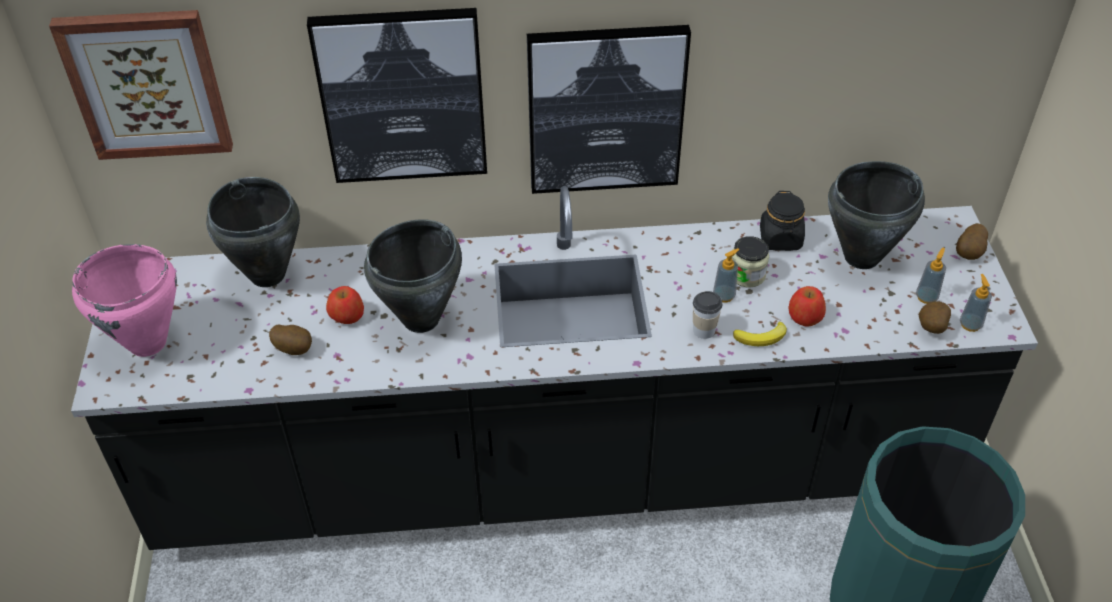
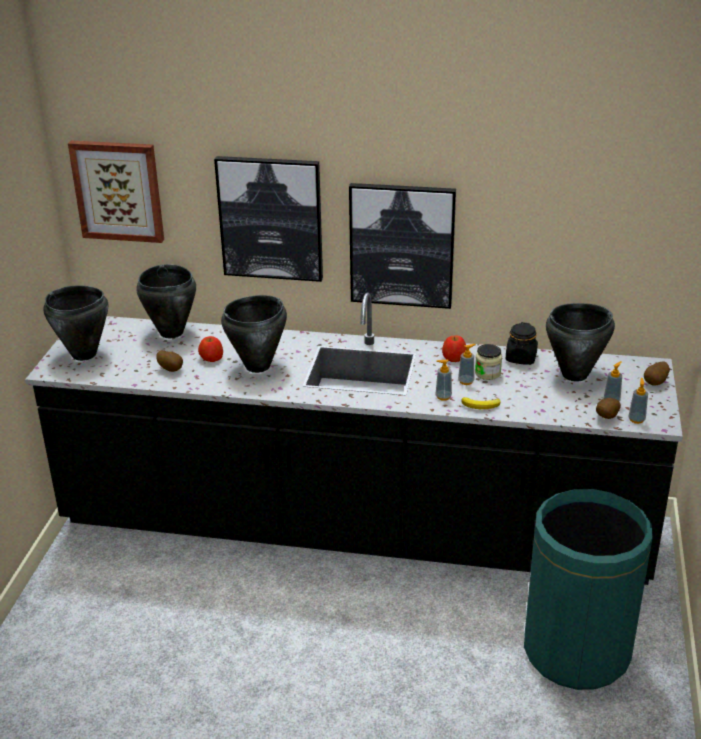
camera: 15 degrees right, 15 degrees down
pink cooking pot [72,244,177,357] -> black cooking pot [44,285,108,361]
cup [693,291,722,339] -> soap dispenser [435,360,452,401]
apple [788,286,826,327] -> apple moved to [442,335,467,362]

